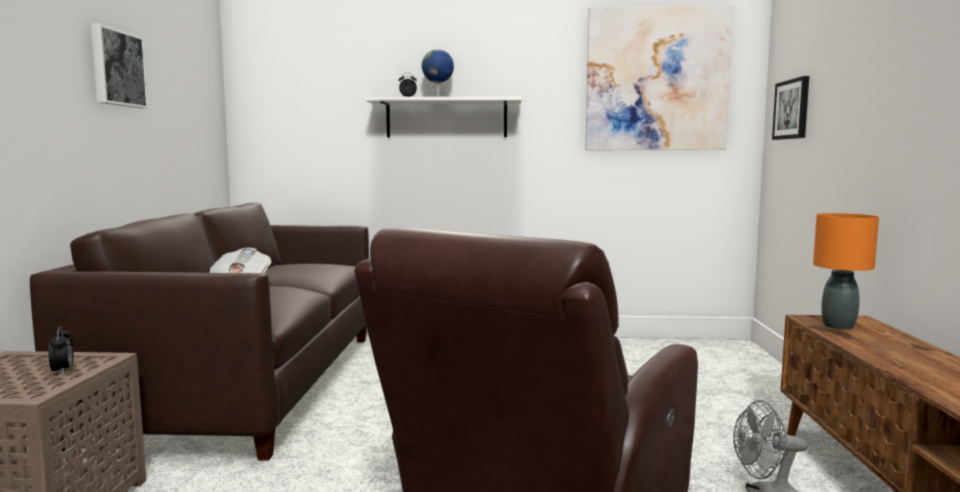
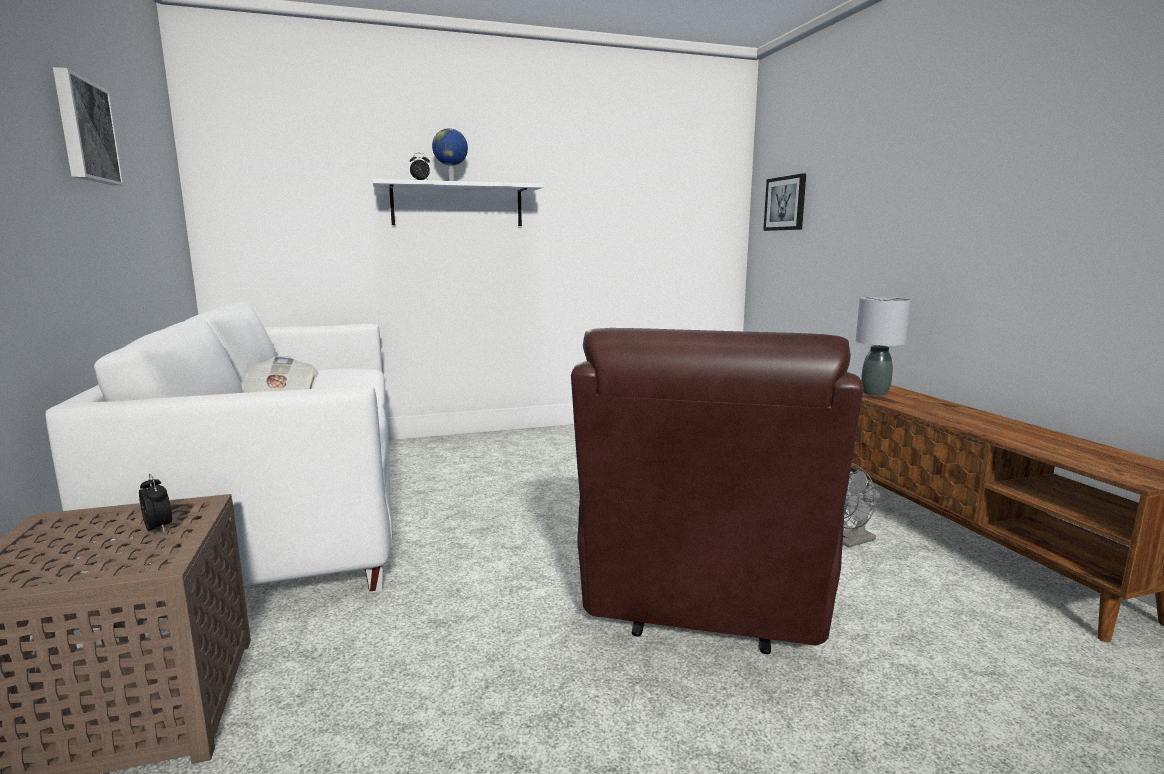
camera: 20 degrees left, 5 degrees up
brown sofa [30,203,369,461] -> white sofa [45,302,393,628]
picture [585,5,733,150] -> none
orange table lamp [813,213,879,330] -> grey table lamp [856,297,911,396]

